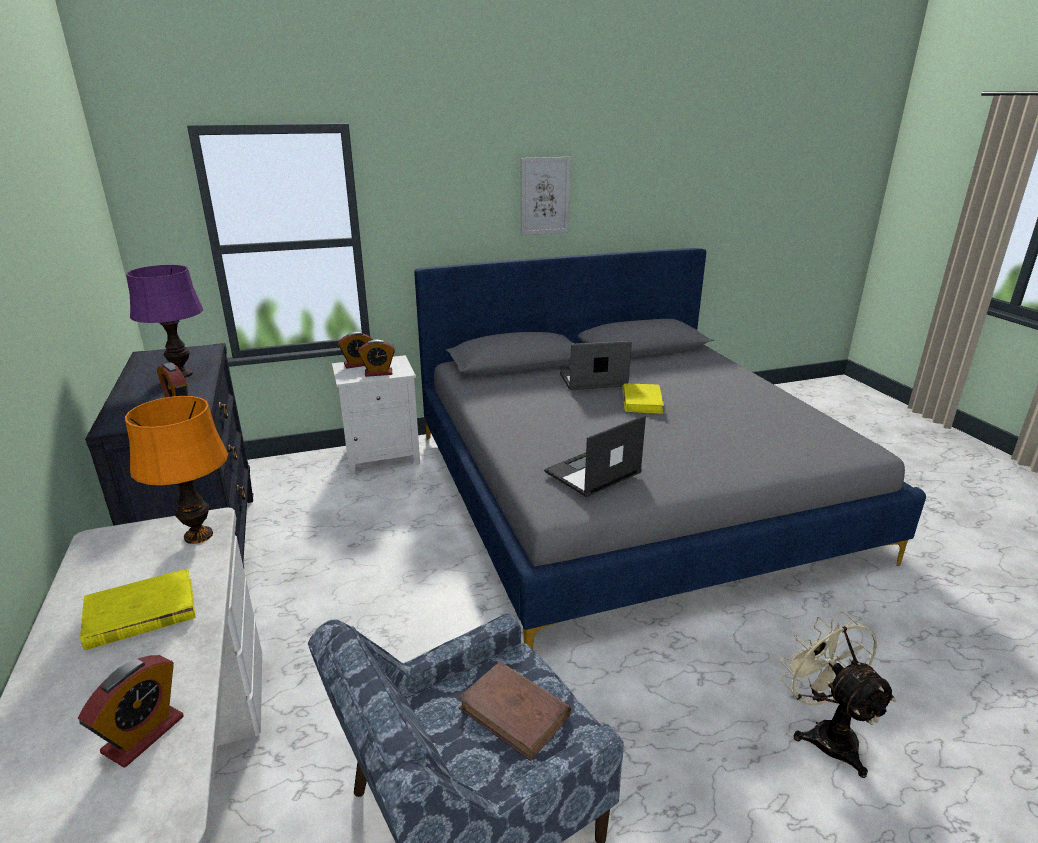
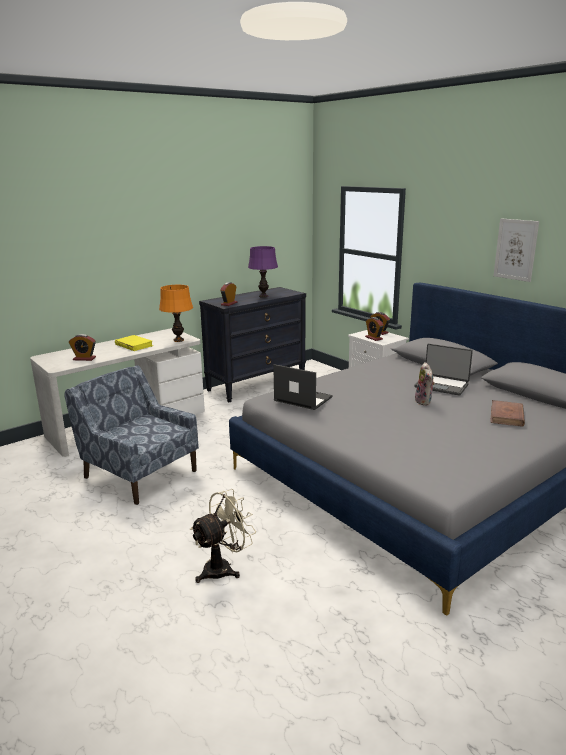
camera: 70 degrees right, 5 degrees down
brown book [458,661,571,761] -> brown book moved to [490,400,525,427]
laptop [560,341,632,390] -> laptop turned 150 degrees clockwise [414,344,473,396]
yellow book [622,383,664,413] -> plush toy [415,362,435,406]

